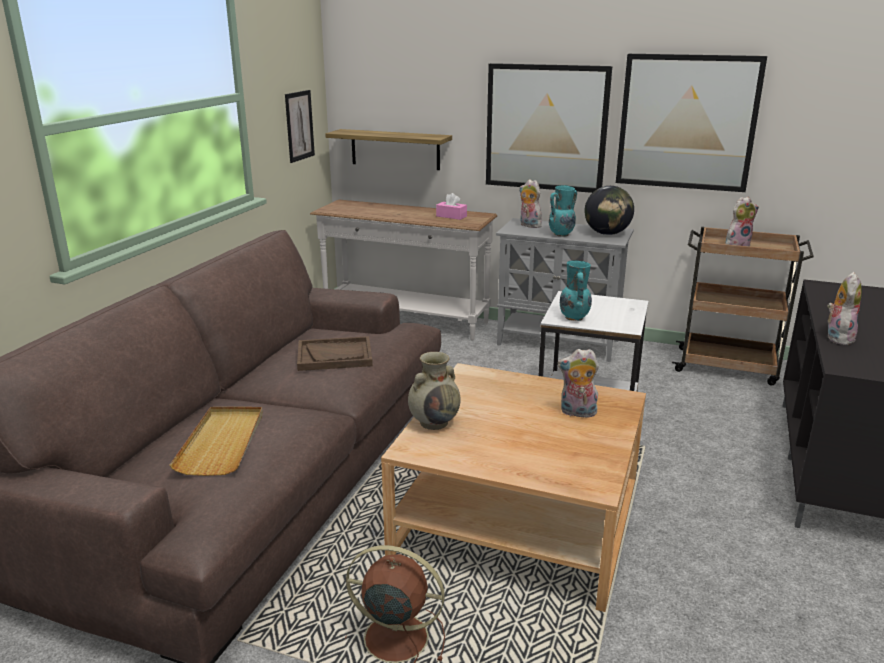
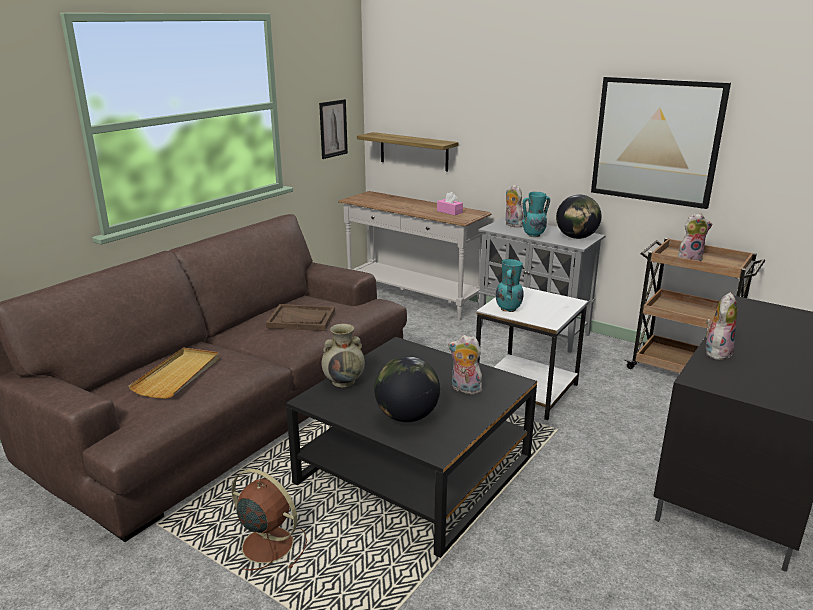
camera: 15 degrees right, 0 degrees up
beige coffee table [381,363,646,612] -> black coffee table [286,337,537,558]
picture [486,63,612,193] -> none
none -> globe [374,356,440,422]

